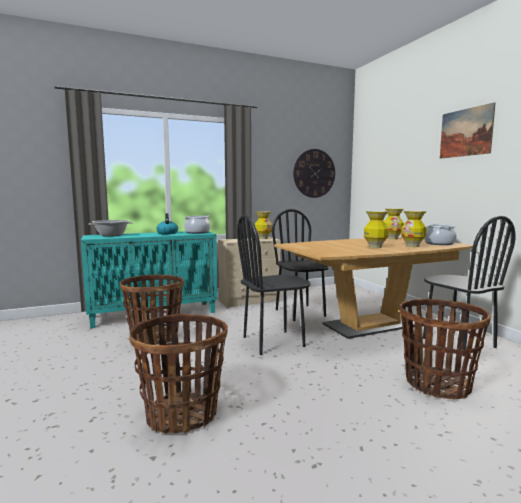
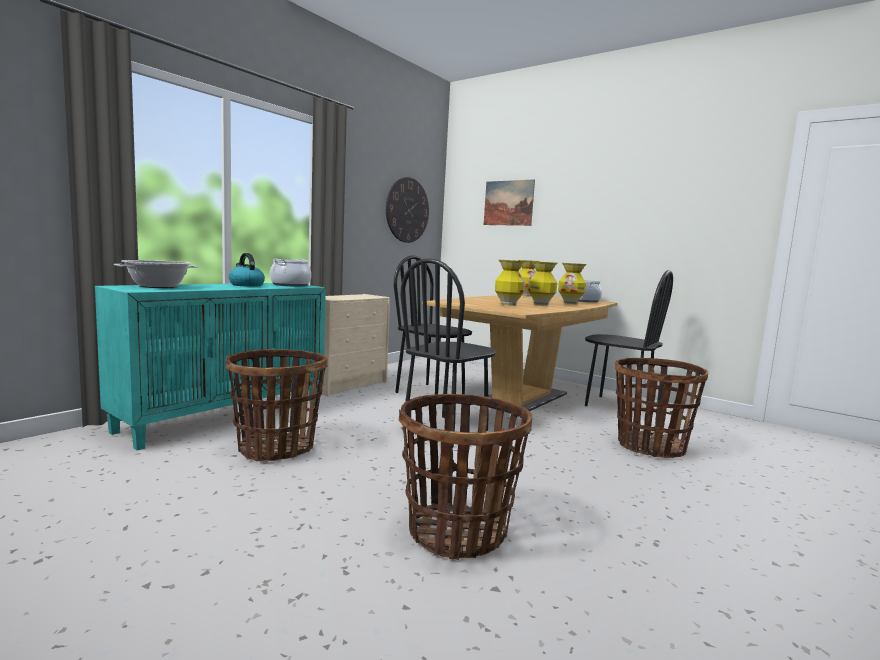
camera: 30 degrees left, 0 degrees up
vase [255,212,272,239] -> vase moved to [495,260,525,306]
picture [440,102,495,159] -> picture moved to [484,179,535,226]

